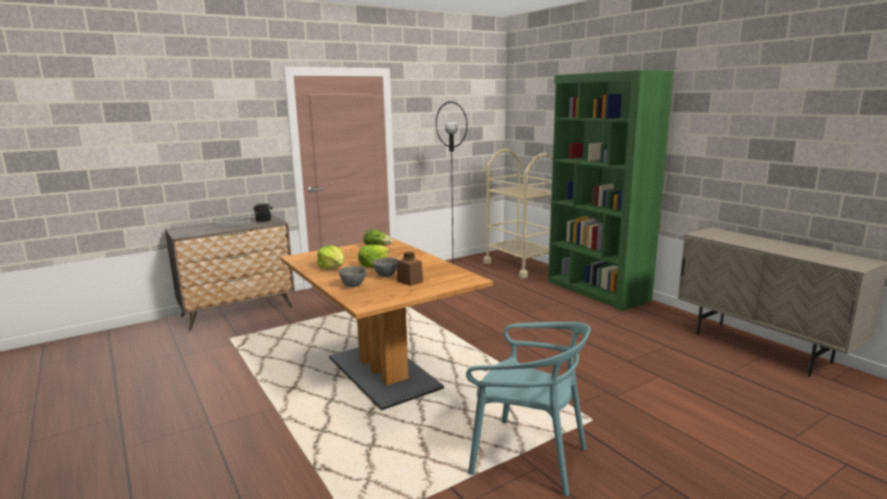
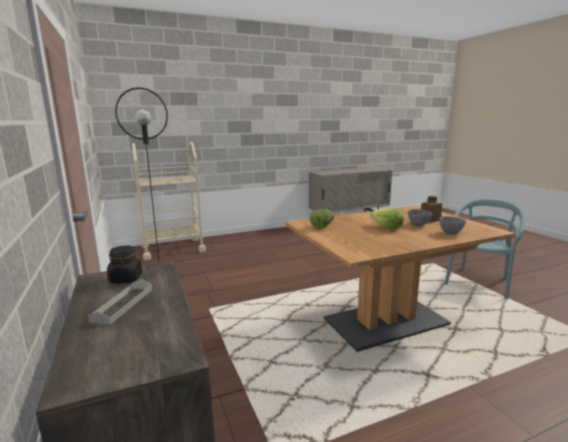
camera: 80 degrees left, 0 degrees up
lettuce [317,245,344,269] -> none
green bookcase [548,70,674,311] -> none

